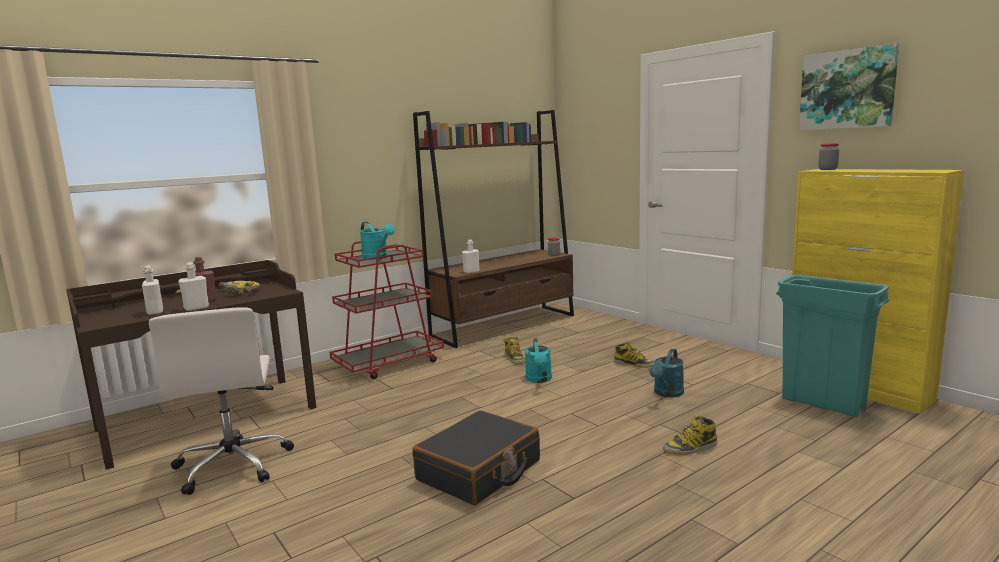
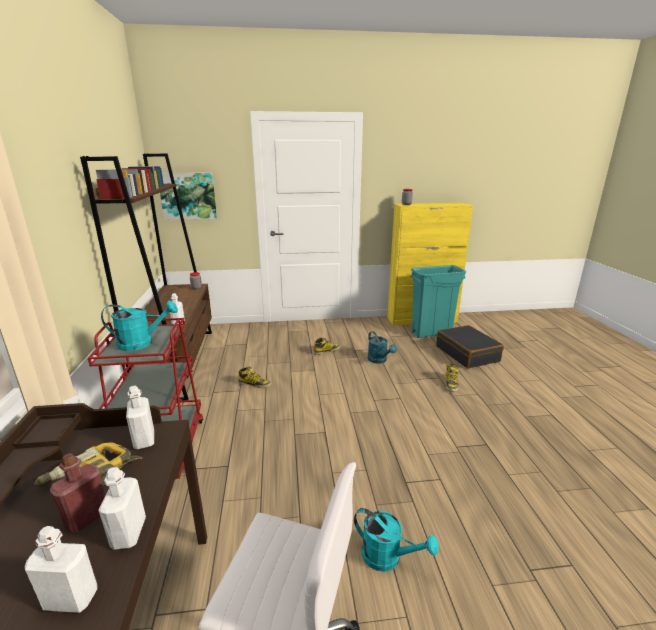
camera: 60 degrees left, 10 degrees up
black suitcase [412,410,540,505] -> black suitcase moved to [436,325,504,368]
turquoise watering can [524,338,552,383] -> turquoise watering can moved to [354,508,439,572]
picture [799,43,899,130] -> picture moved to [160,173,217,220]
none -> white bottle [126,386,154,449]

